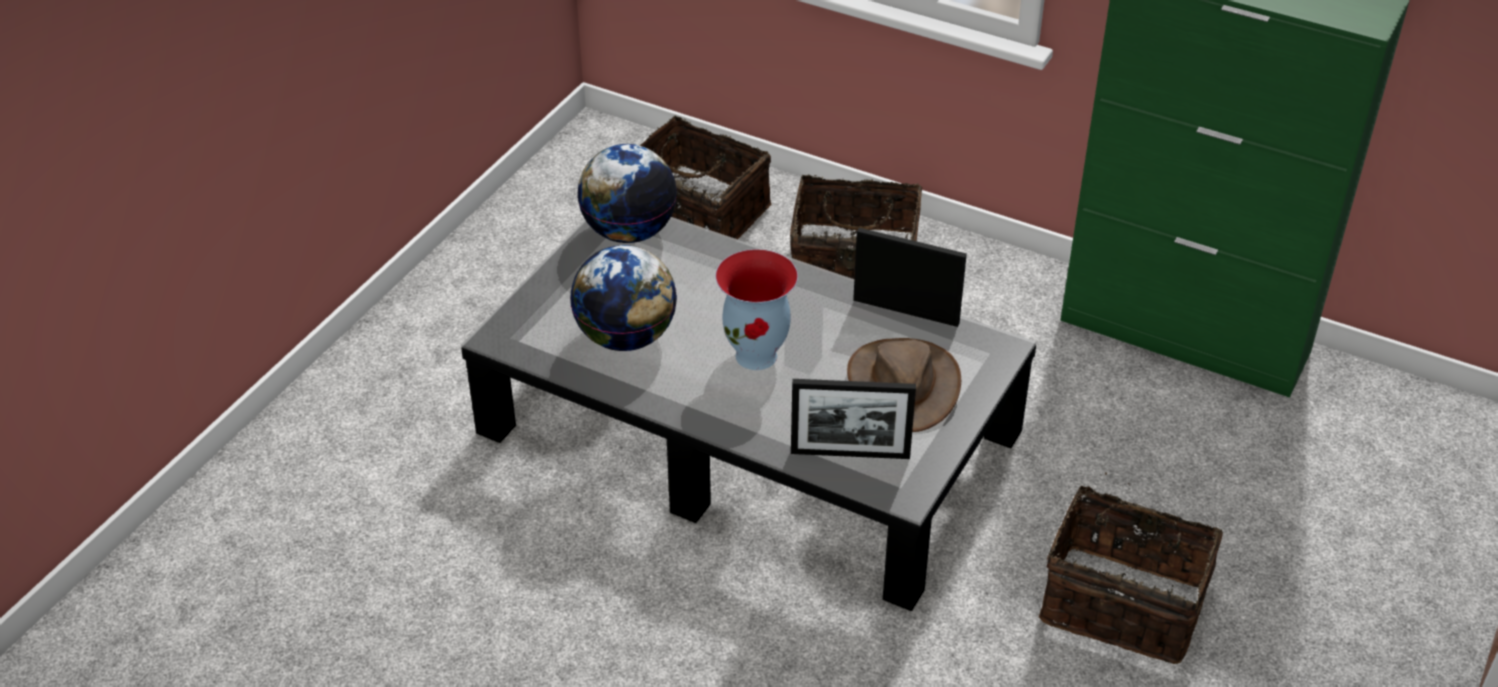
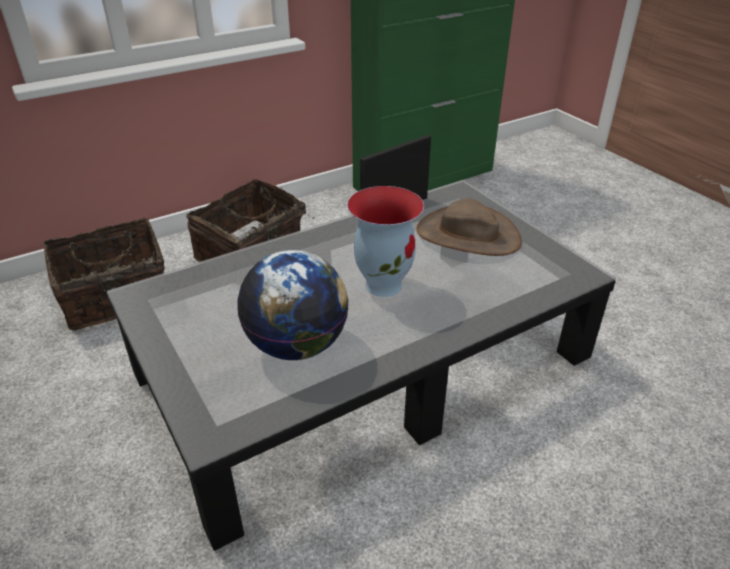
camera: 60 degrees left, 5 degrees down
globe [577,144,677,243] -> none
picture frame [791,379,916,459] -> none
basket [1038,473,1223,664] -> none

